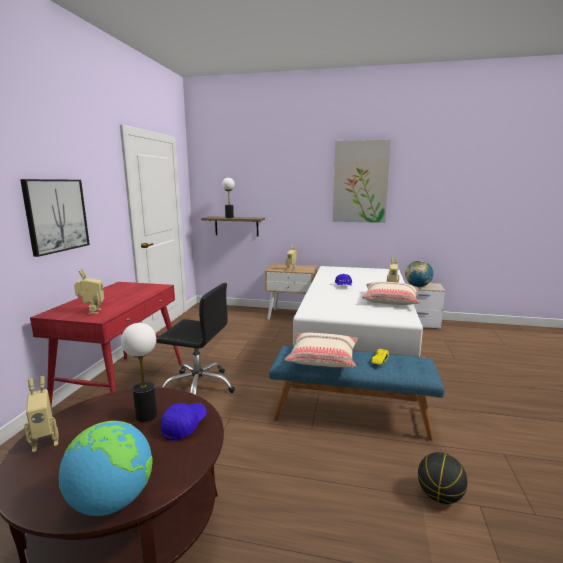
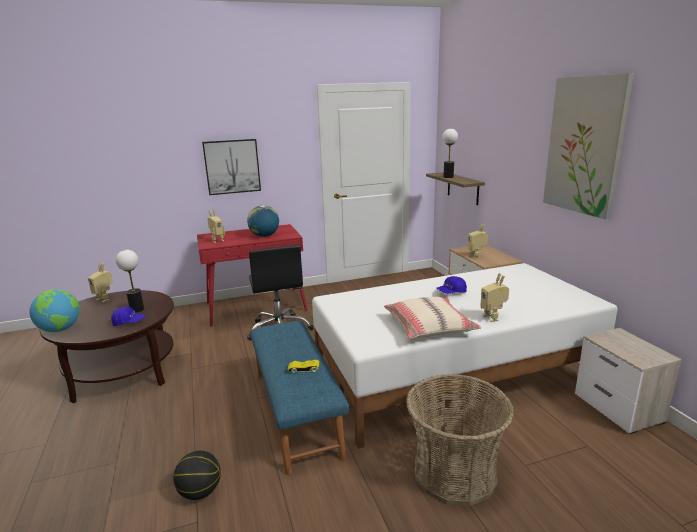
camera: 60 degrees right, 5 degrees up
beige pillow [284,332,358,367] -> none
globe [405,261,433,287] -> globe moved to [247,205,279,237]
none -> basket [406,374,514,506]

